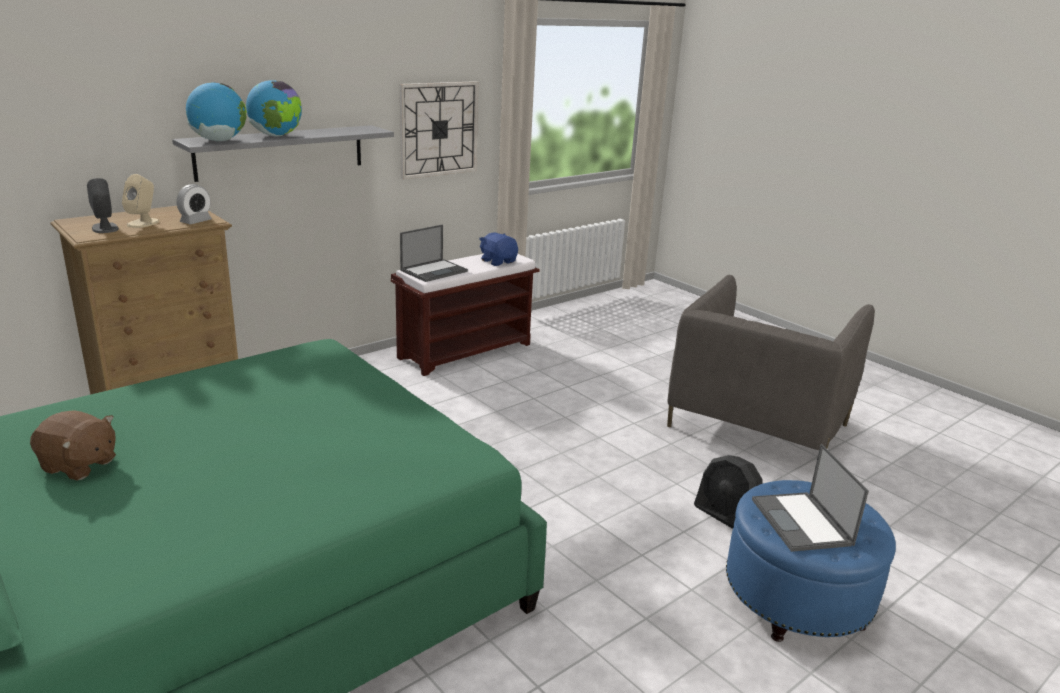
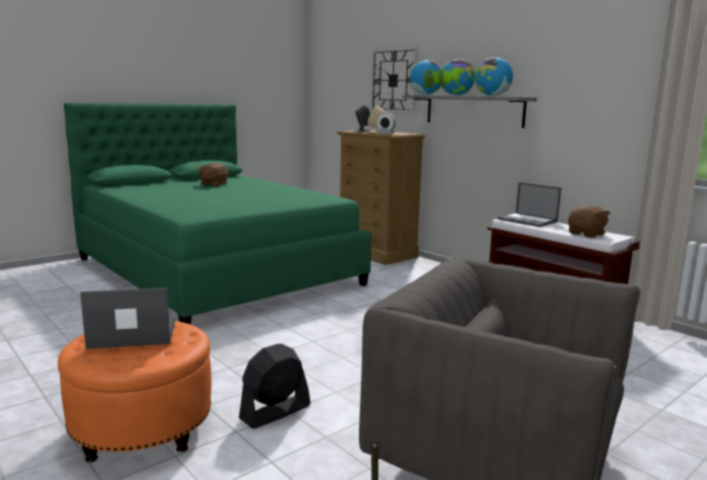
camera: 90 degrees right, 10 degrees down
wall clock [400,81,478,180] -> wall clock moved to [371,47,418,113]
blue plush toy [479,233,518,266] -> brown plush toy [568,206,611,238]
blue ottoman [726,480,896,642] -> orange ottoman [58,321,212,462]
none -> globe [474,57,513,96]

